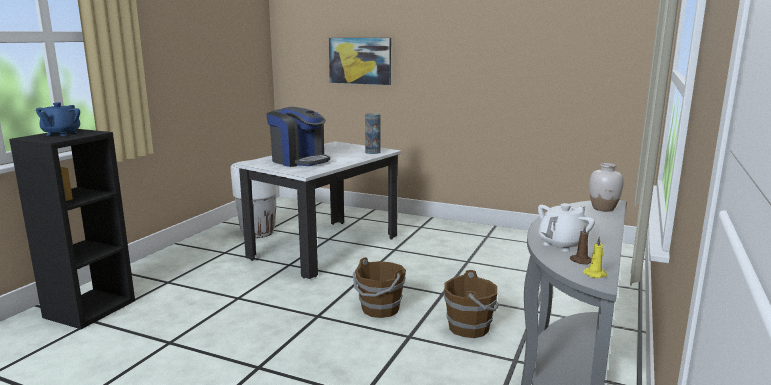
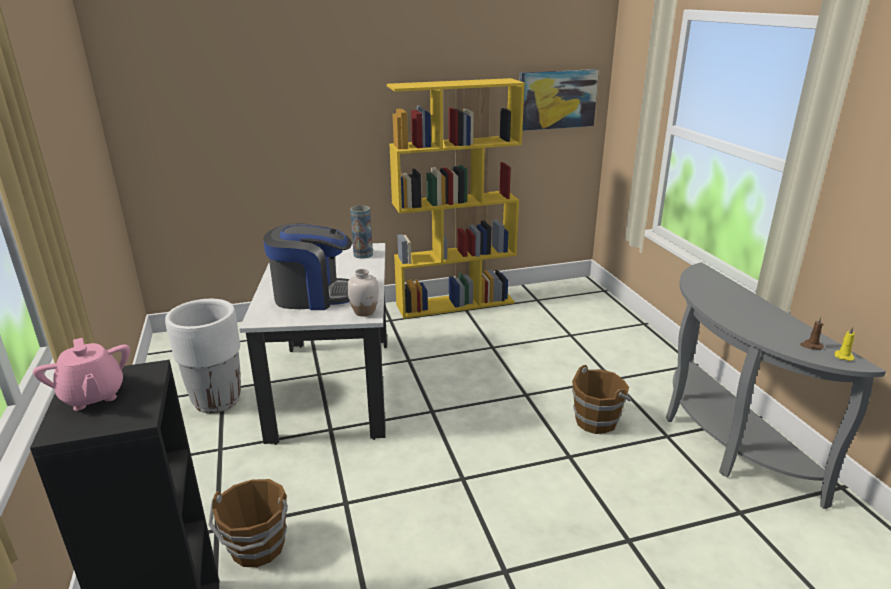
camera: 40 degrees left, 10 degrees up
blue teapot [36,102,80,136] -> pink teapot [33,338,130,411]
picture [329,38,391,85] -> picture moved to [519,69,599,131]
brown bucket [353,257,406,318] -> brown bucket moved to [209,479,288,567]
white teapot [538,203,595,252] -> none
white vase [589,163,624,212] -> white vase moved to [347,269,379,317]
none -> yellow bookcase [387,78,525,319]

